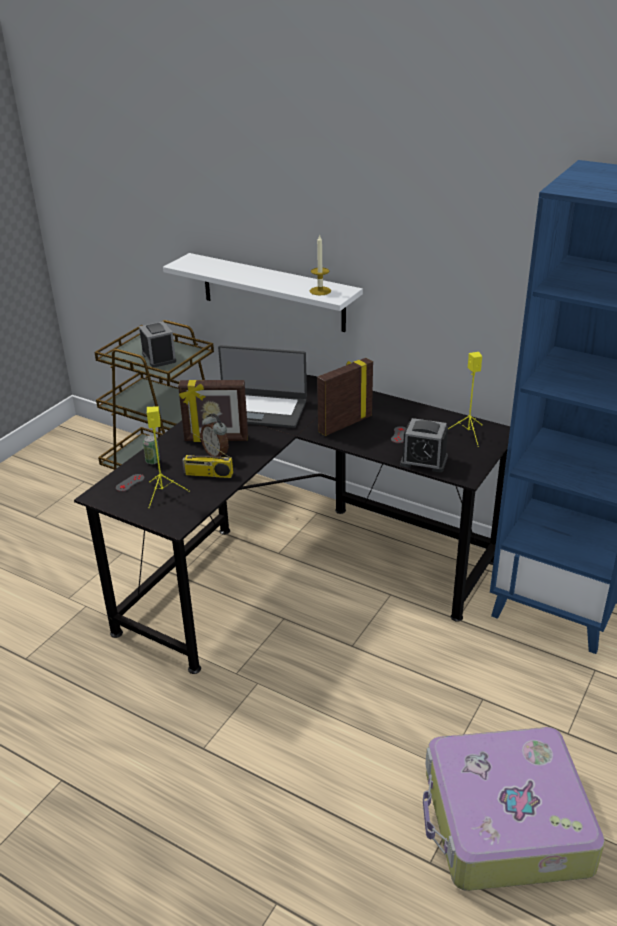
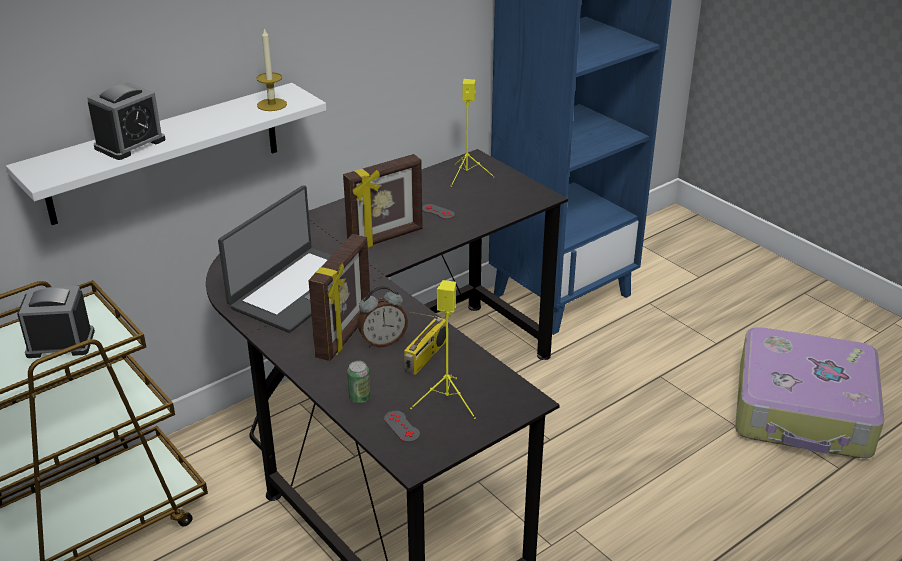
camera: 70 degrees left, 0 degrees up
picture frame [317,358,373,436] -> picture frame turned 105 degrees counterclockwise [343,154,423,248]
alarm clock [400,418,448,472] -> alarm clock moved to [87,82,165,160]

